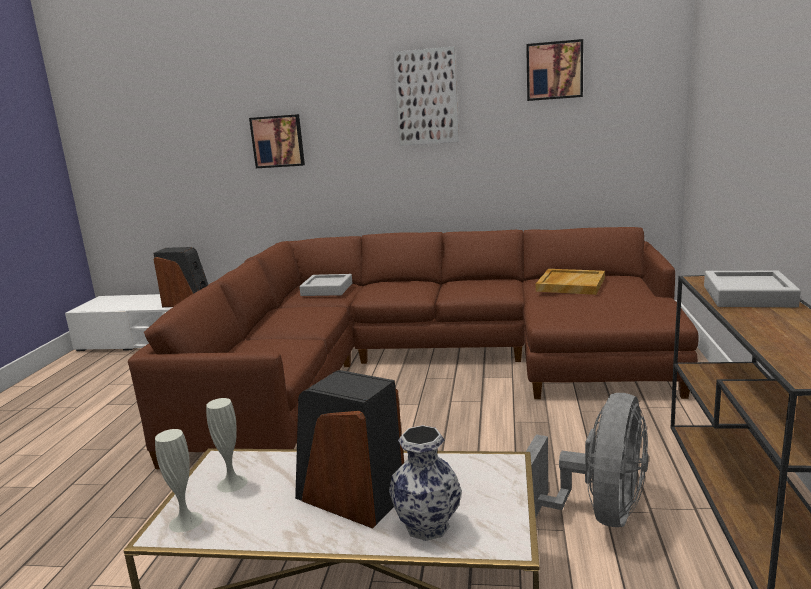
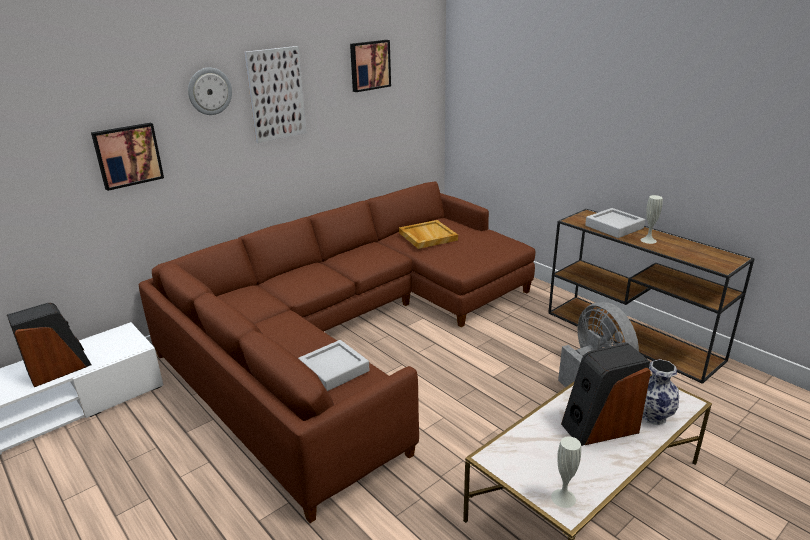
camera: 50 degrees left, 10 degrees up
white vase [206,398,248,492] -> white vase moved to [640,195,663,244]
grey tray [299,274,352,296] -> grey tray moved to [298,340,370,391]
none -> wall clock [188,67,232,115]

